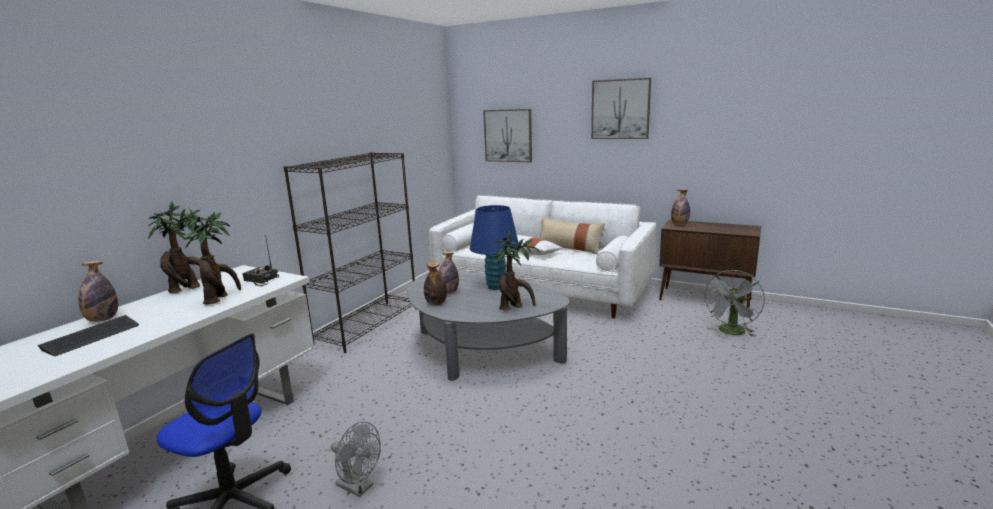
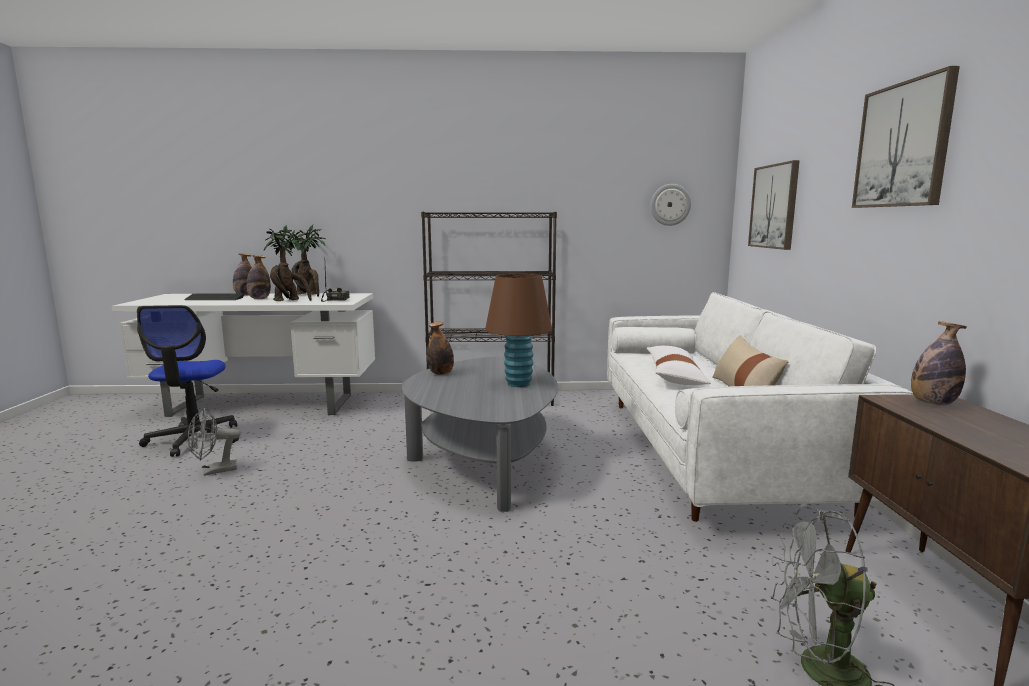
camera: 60 degrees right, 5 degrees down
grey fan [331,422,381,497] -> grey fan turned 60 degrees clockwise [188,408,241,476]
bottle [439,252,459,294] -> bottle moved to [246,255,271,299]
blue table lamp [470,205,519,290] -> brown table lamp [485,274,552,387]
potted plant [496,232,541,311] -> none
none -> wall clock [651,184,691,226]

